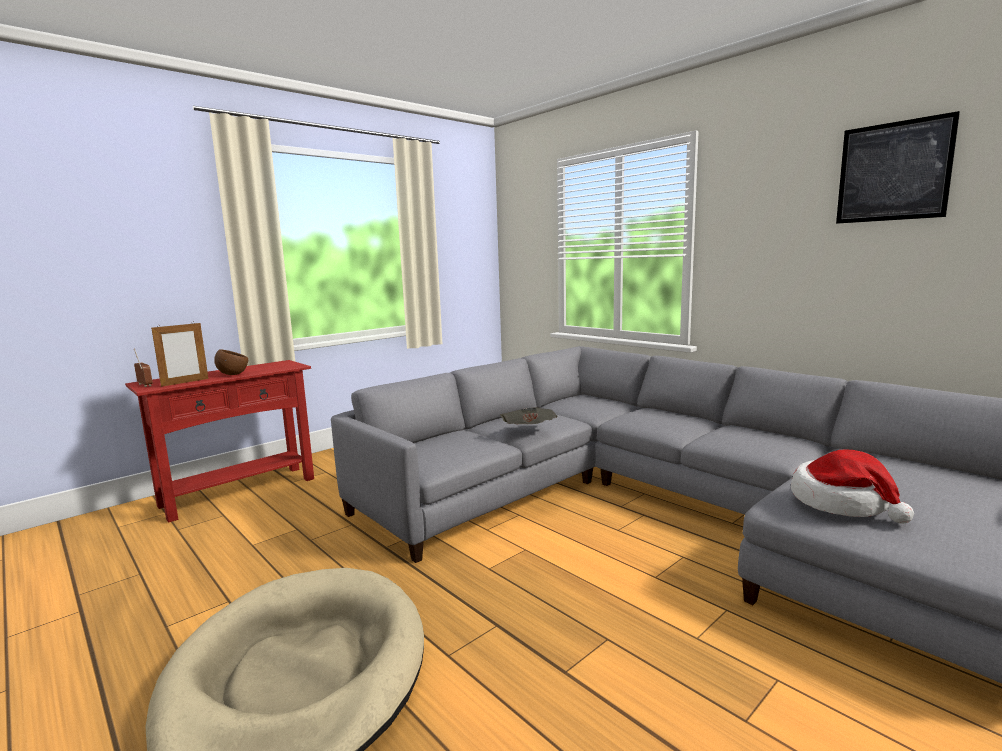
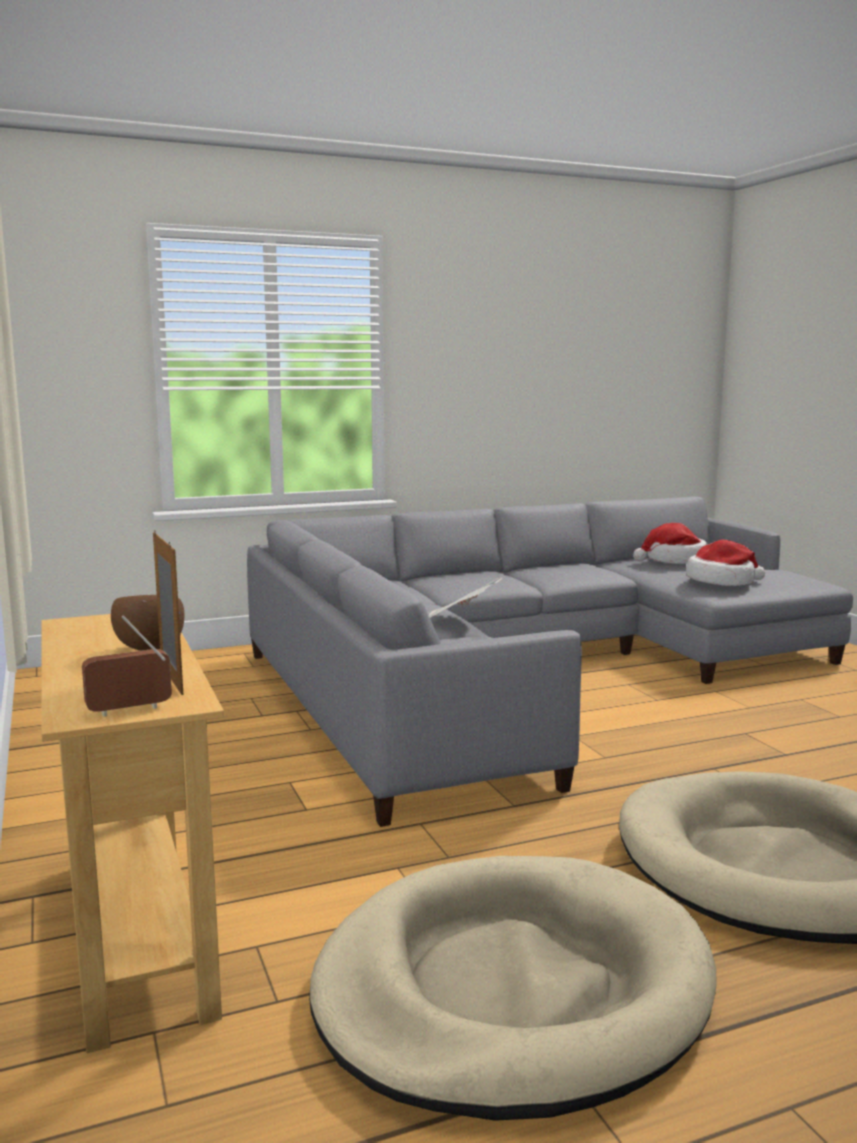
camera: 70 degrees left, 0 degrees up
red console table [125,360,314,523] -> beige console table [41,614,224,1053]
picture [836,111,960,224] -> none
none -> beige dog bed [309,856,717,1121]
none -> hat [633,523,708,564]

